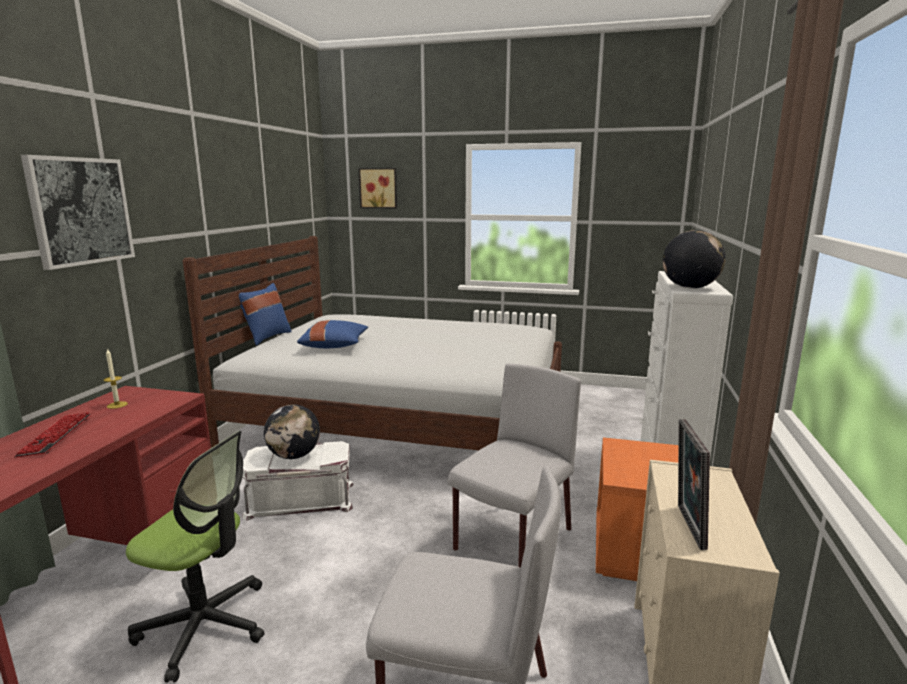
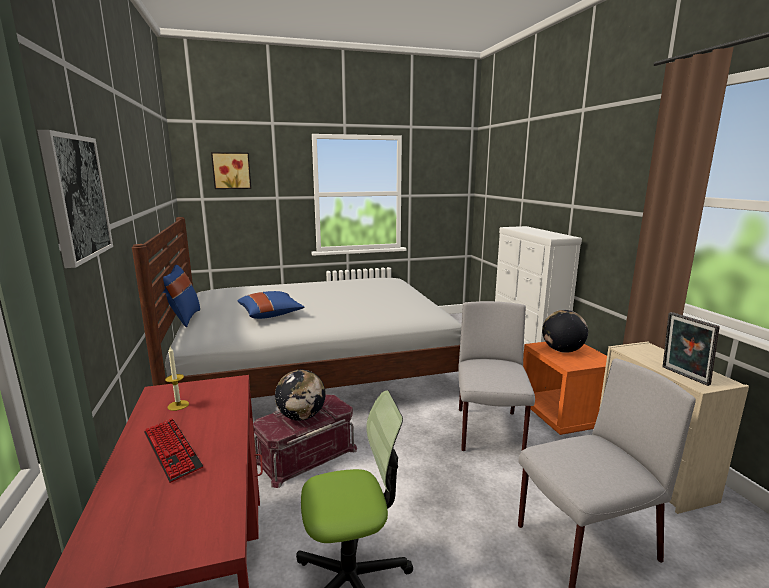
camera: 30 degrees left, 0 degrees up
white storage box [242,441,354,521] -> red storage box [253,395,357,488]
globe [663,230,726,289] -> globe moved to [542,310,588,353]

